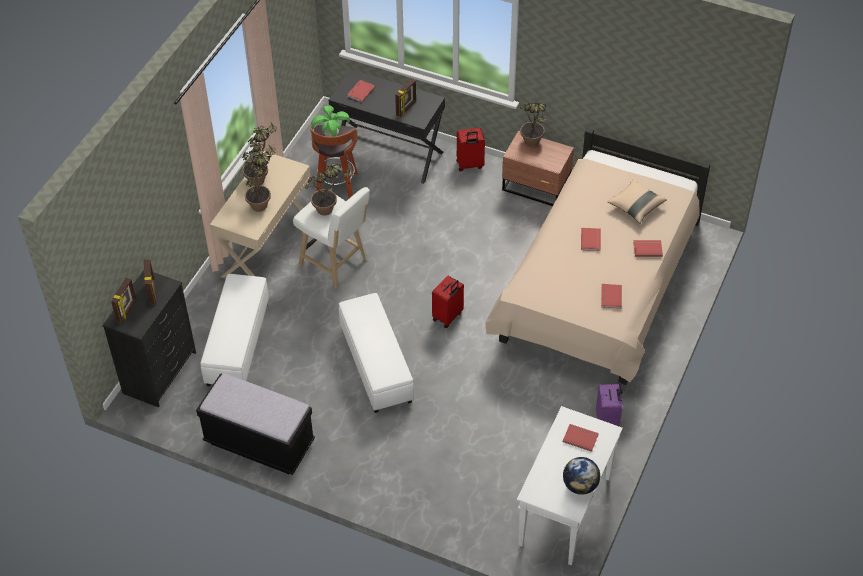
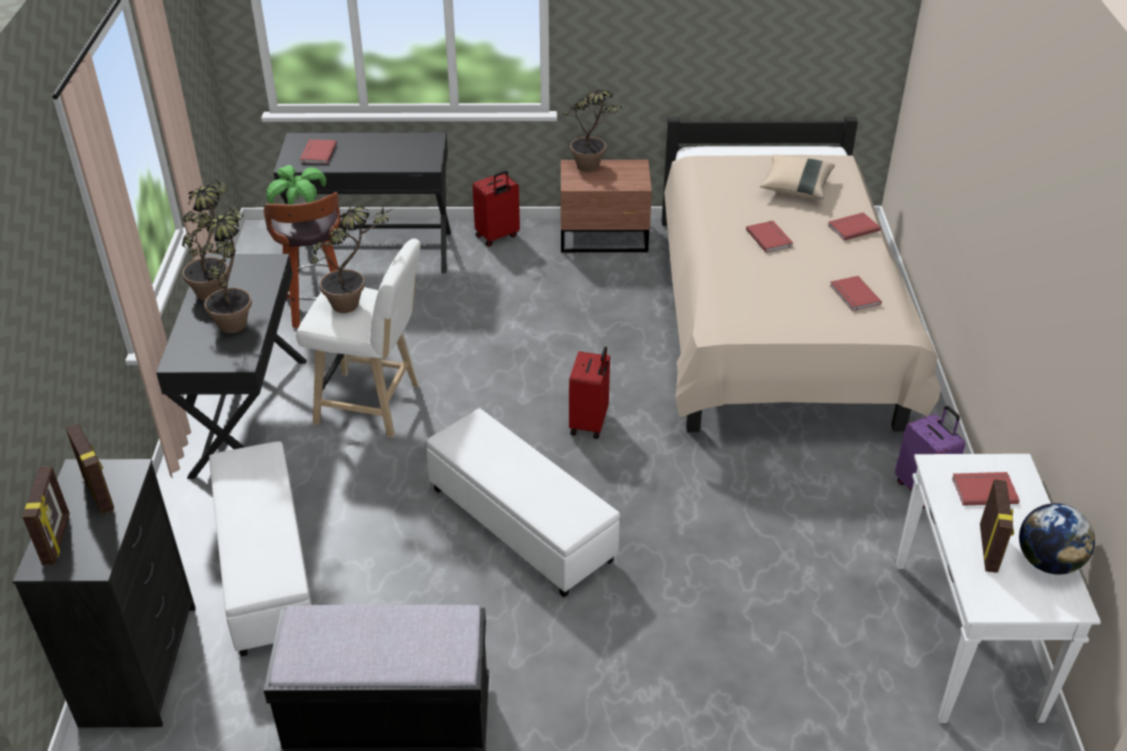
camera: 25 degrees left, 10 degrees down
beige desk [210,151,311,278] -> black desk [156,254,307,479]
picture frame [395,78,416,117] -> picture frame moved to [980,479,1014,573]

